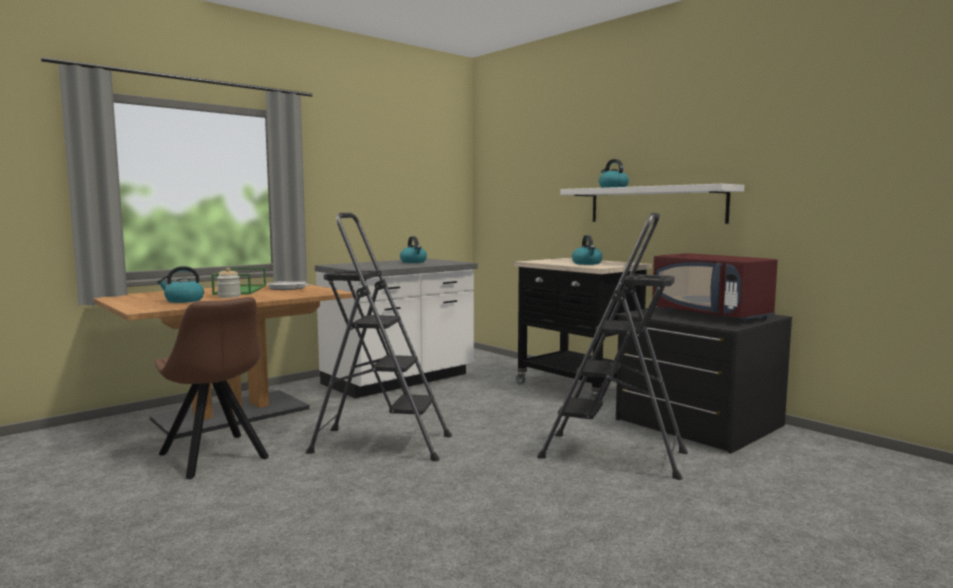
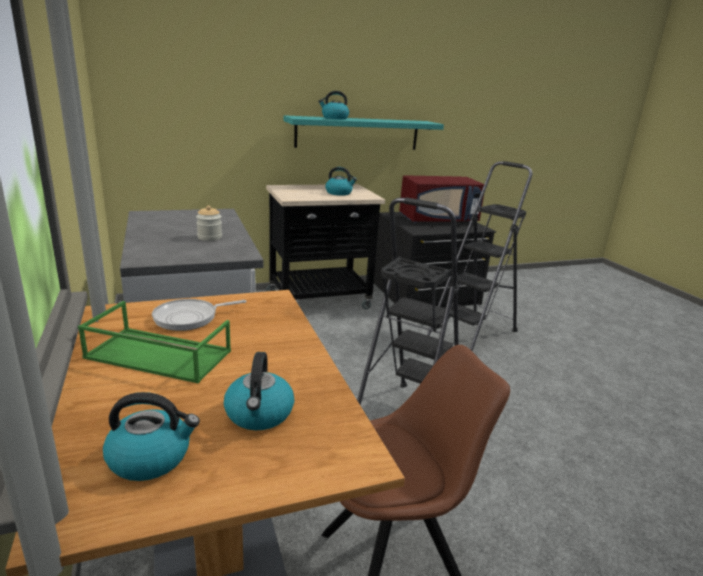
camera: 70 degrees left, 15 degrees up
jar [217,268,241,298] -> jar moved to [196,206,222,241]
kettle [400,236,427,263] -> kettle moved to [103,392,200,481]
white shelf [560,184,744,224] -> turquoise shelf [283,115,444,150]

